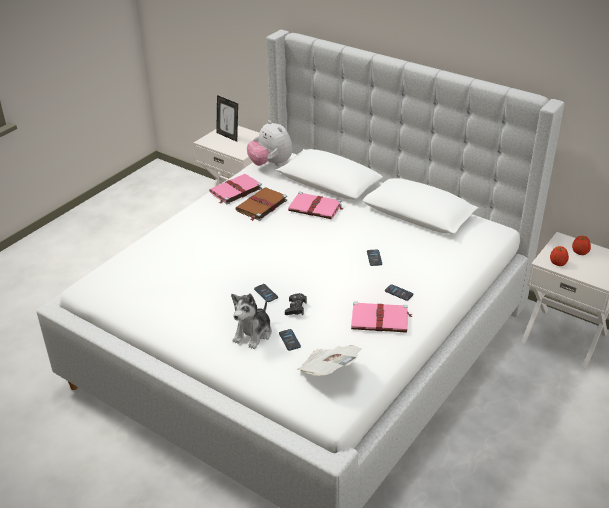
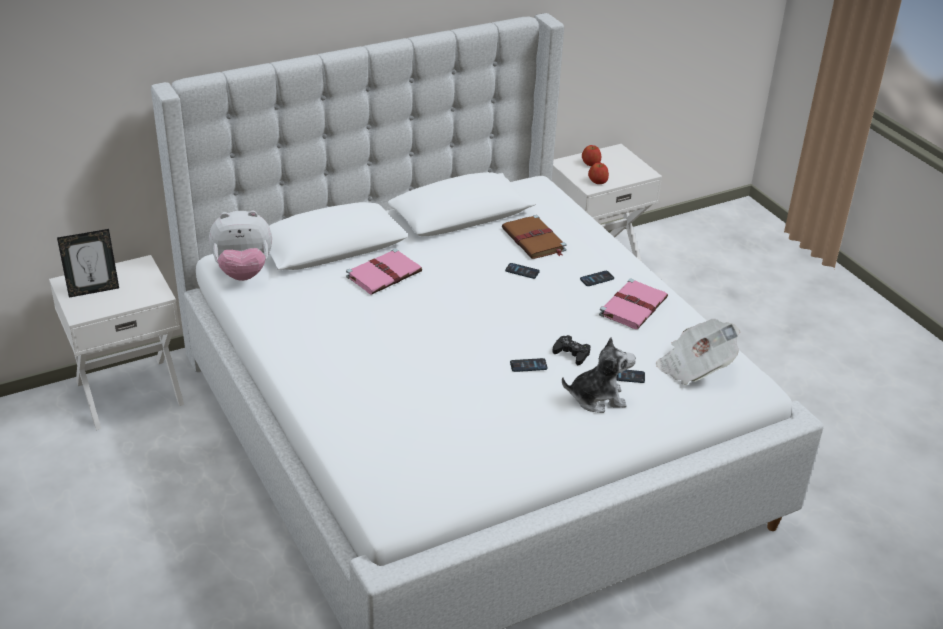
camera: 65 degrees left, 0 degrees up
pink book [209,174,262,204] -> none
plush toy [231,293,272,349] -> plush toy turned 60 degrees counterclockwise [562,337,636,413]
brown book [235,188,287,221] -> brown book moved to [502,215,566,259]

